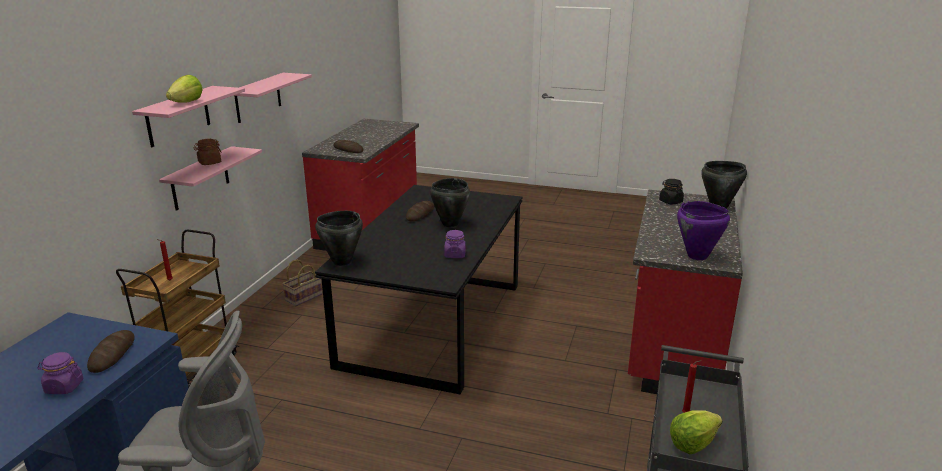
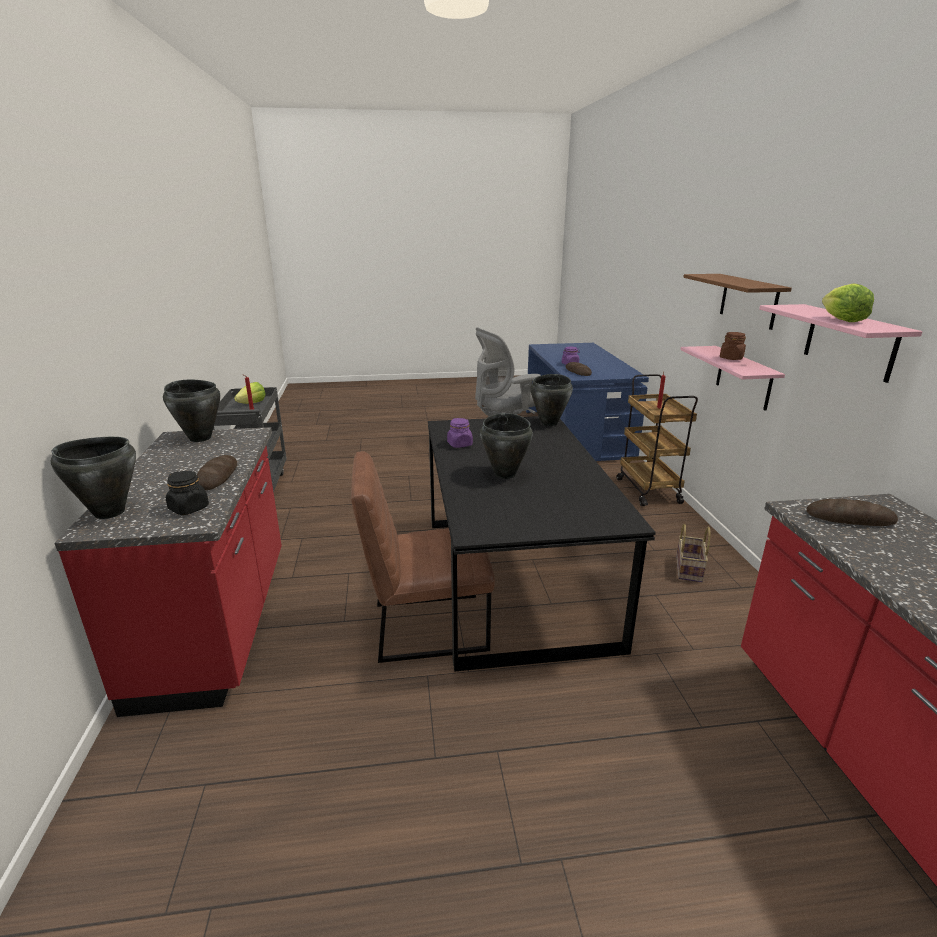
camera: 155 degrees right, 0 degrees up
pink shelf [132,86,245,147] -> brown shelf [683,274,792,330]
lettuce [166,75,203,103] -> lettuce moved to [822,283,874,322]
bread [406,201,434,222] -> bread moved to [197,455,237,490]
purple cooking pot [677,201,730,260] -> black cooking pot [163,380,220,442]
none -> brown chair [351,451,495,663]

